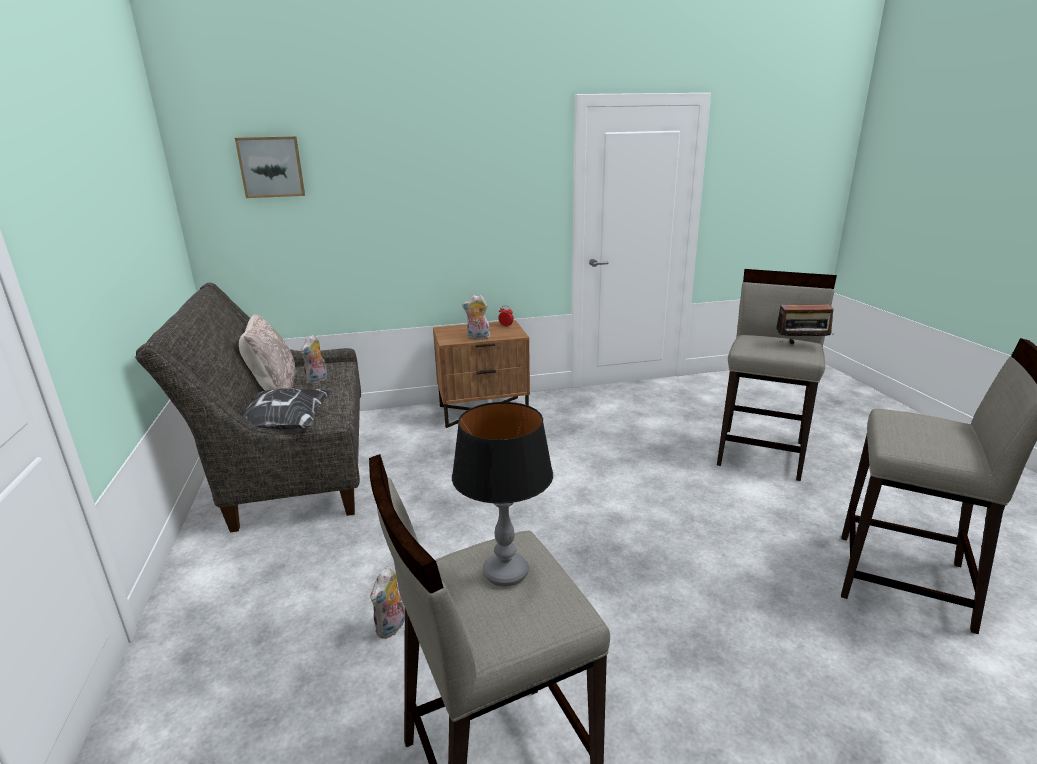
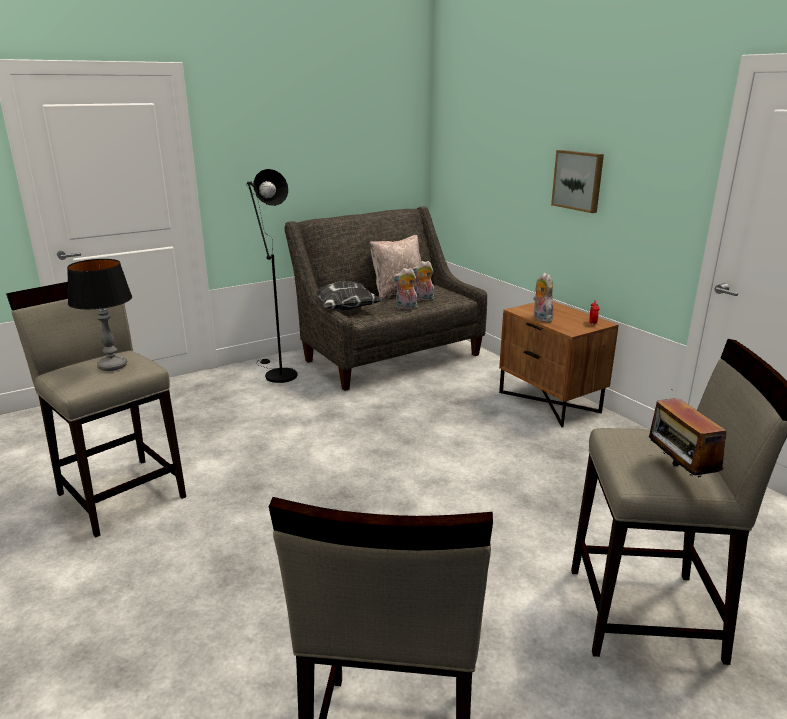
camera: 70 degrees right, 0 degrees up
picture [235,136,305,198] -> picture moved to [551,150,604,213]
plush toy [371,566,405,639] -> plush toy moved to [393,268,417,309]
none -> black floor lamp [246,169,298,383]

